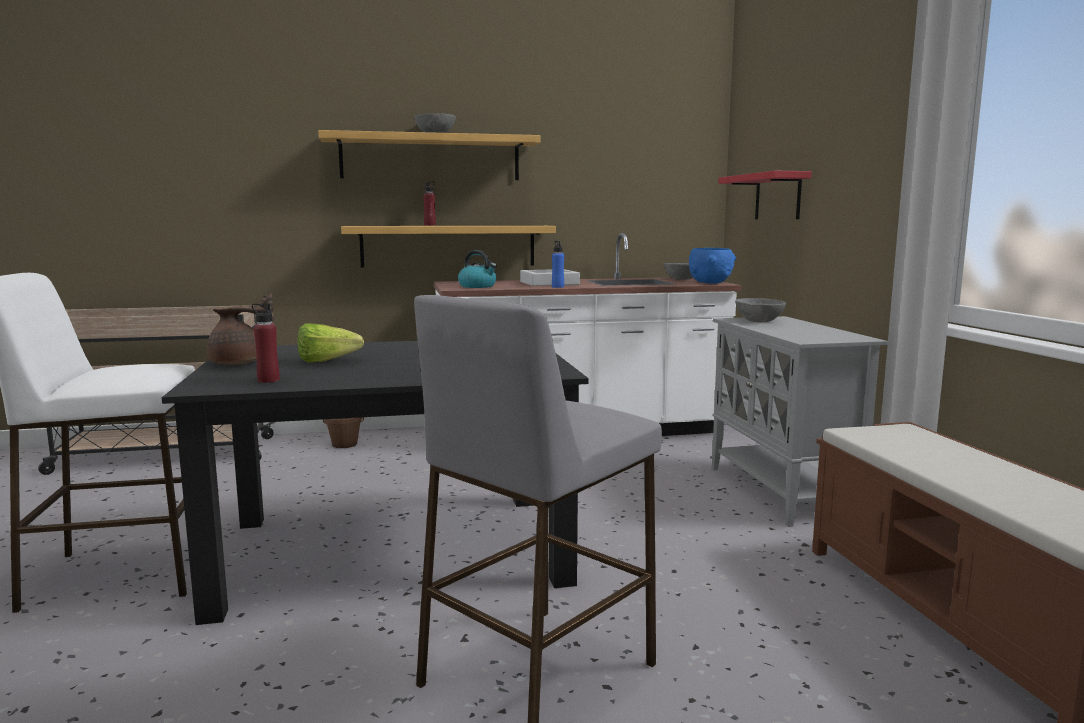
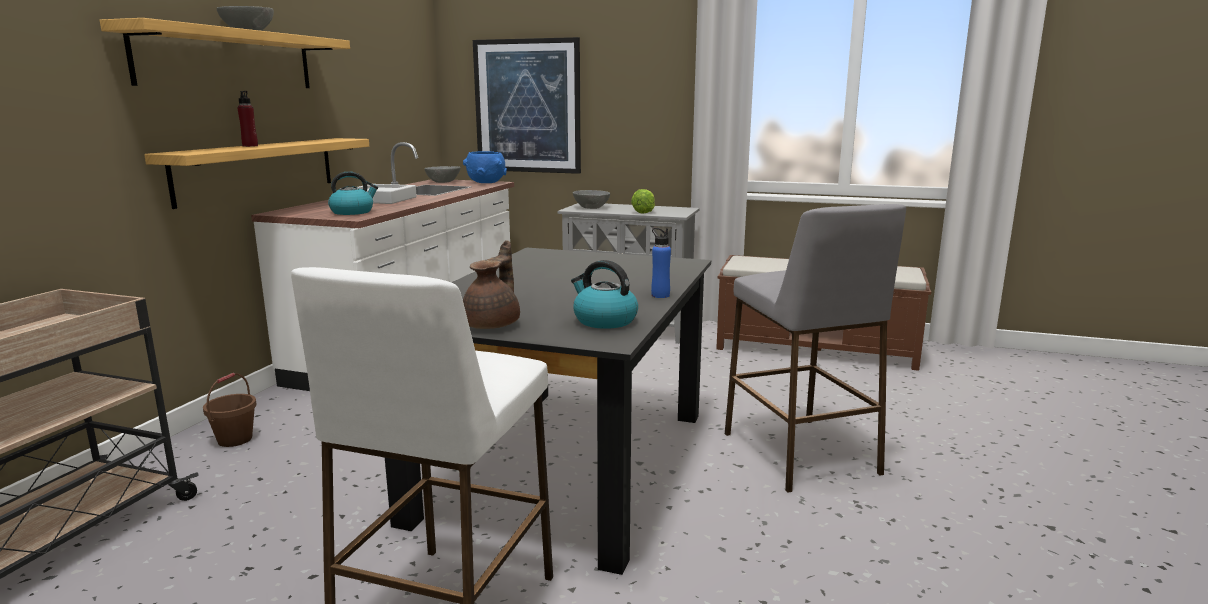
camera: 60 degrees left, 5 degrees up
red bottle [252,303,280,383] -> kettle [571,260,638,329]
lettuce [298,323,364,363] -> lettuce moved to [631,189,655,214]
blue bottle [552,241,564,288] -> blue bottle moved to [651,228,671,298]
red shelf [718,171,812,219] -> picture [473,37,581,174]

